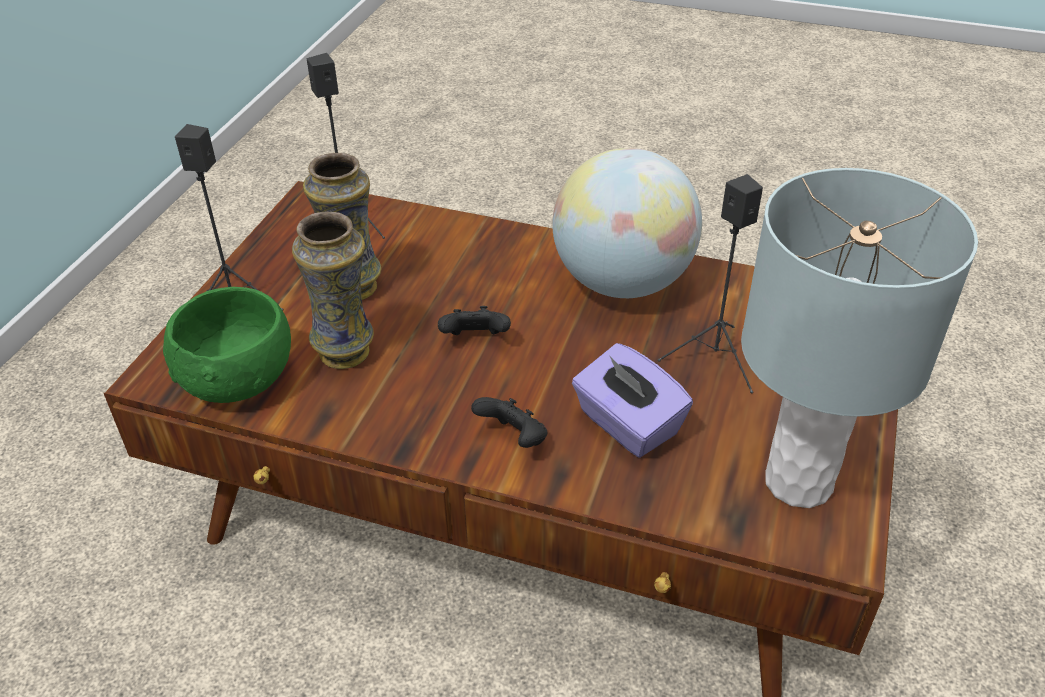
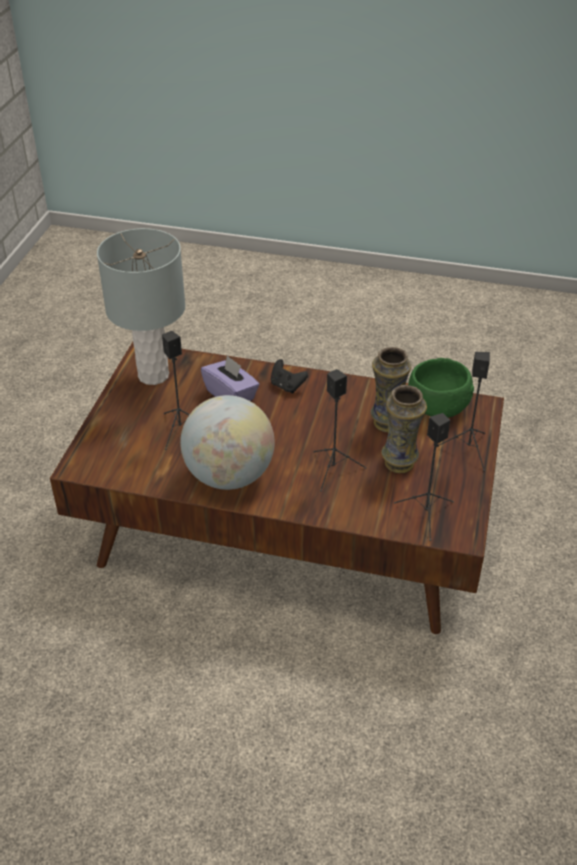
camera: 175 degrees right, 0 degrees up
black game controller [438,306,511,335] -> none
none -> black speaker [313,369,367,492]

